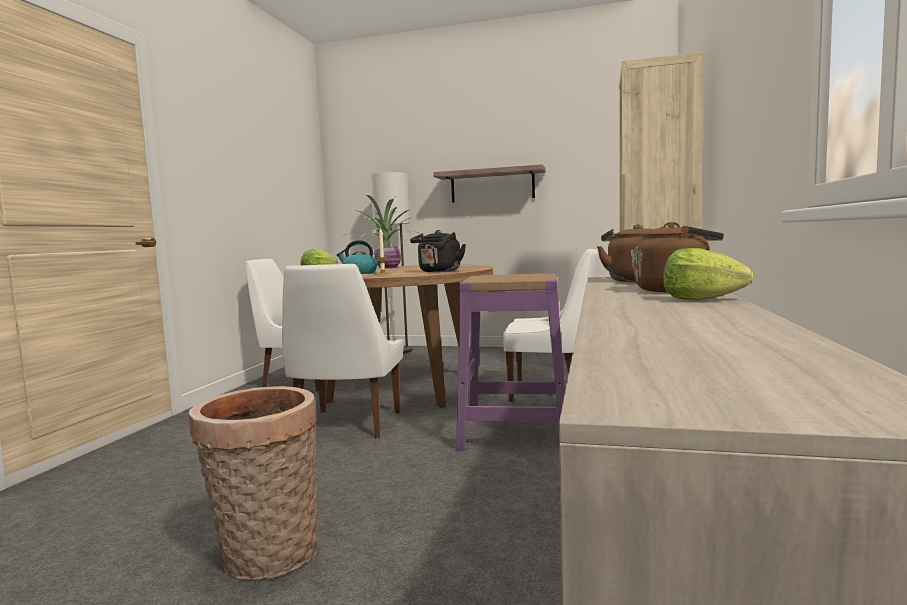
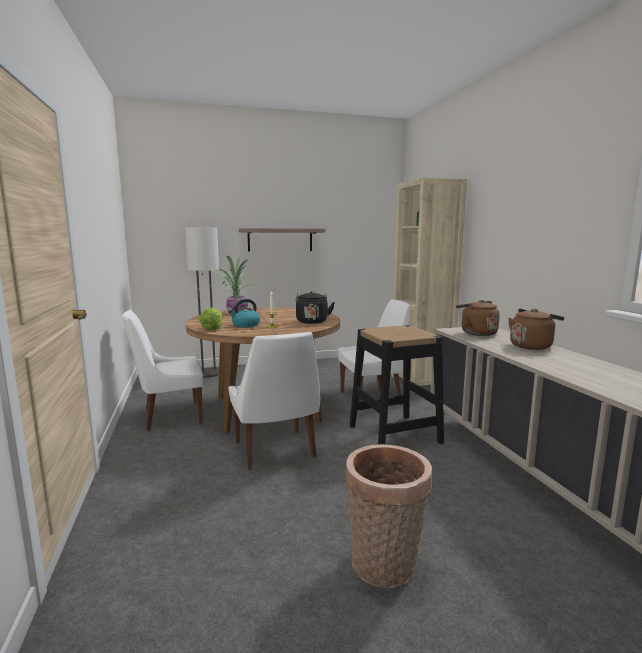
camera: 30 degrees left, 5 degrees up
purple stool [456,274,565,451] -> black stool [349,325,444,444]
lettuce [663,248,754,301] -> none

